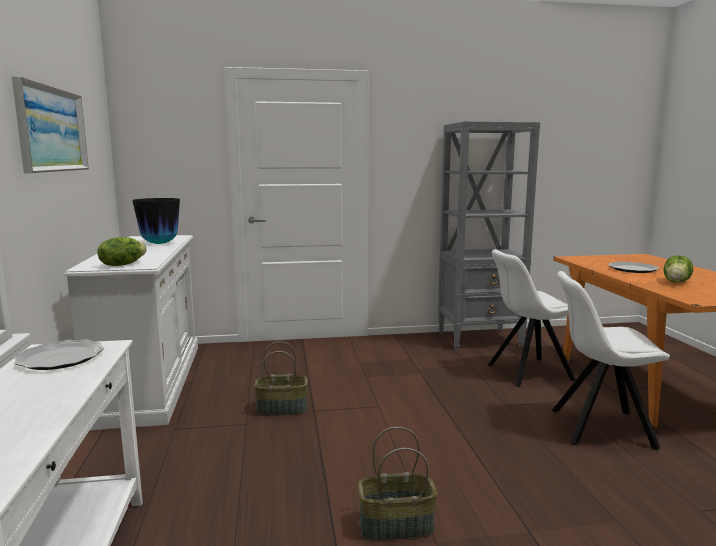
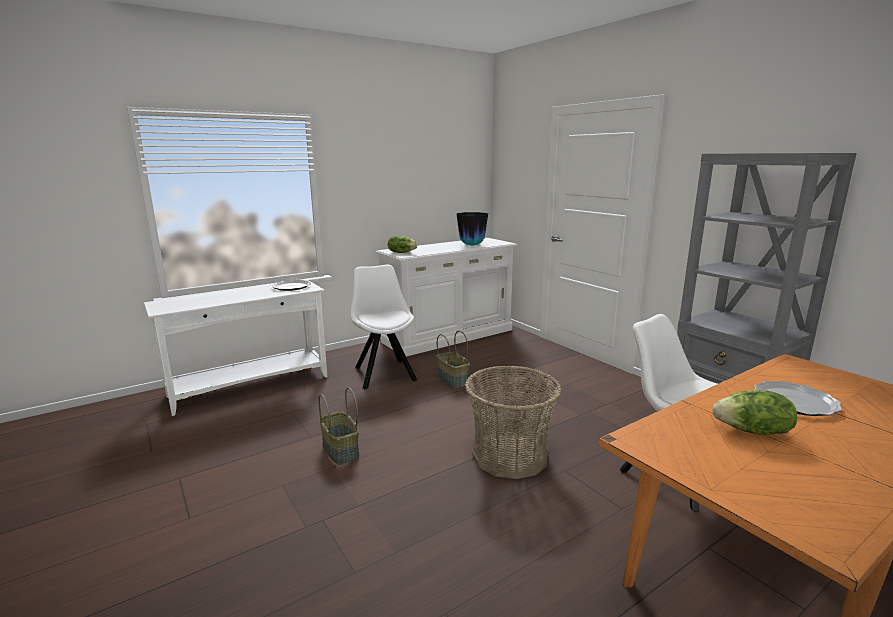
camera: 65 degrees right, 5 degrees up
picture [12,76,89,173] -> none
white chair [552,271,670,450] -> white chair moved to [350,264,417,389]
none -> basket [465,366,562,479]

